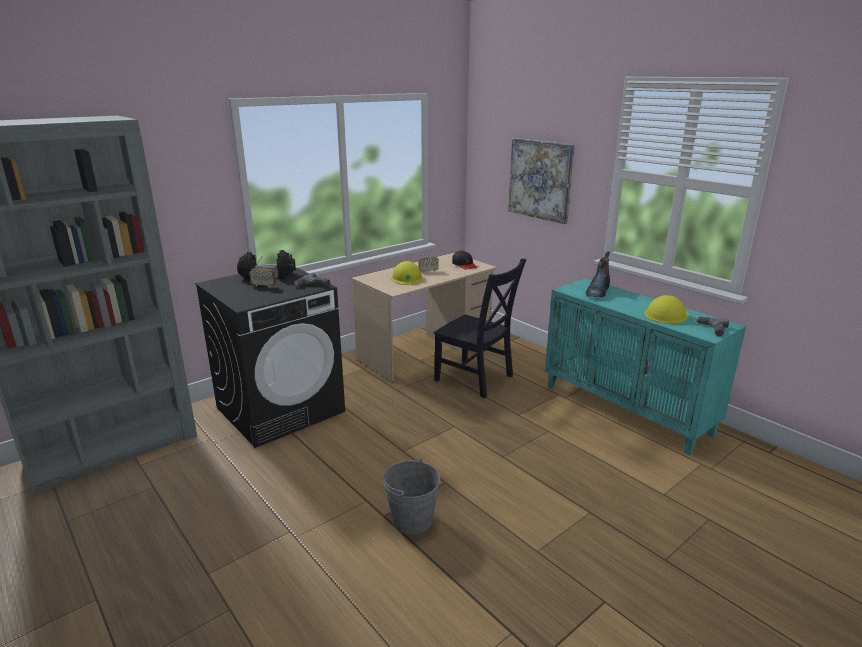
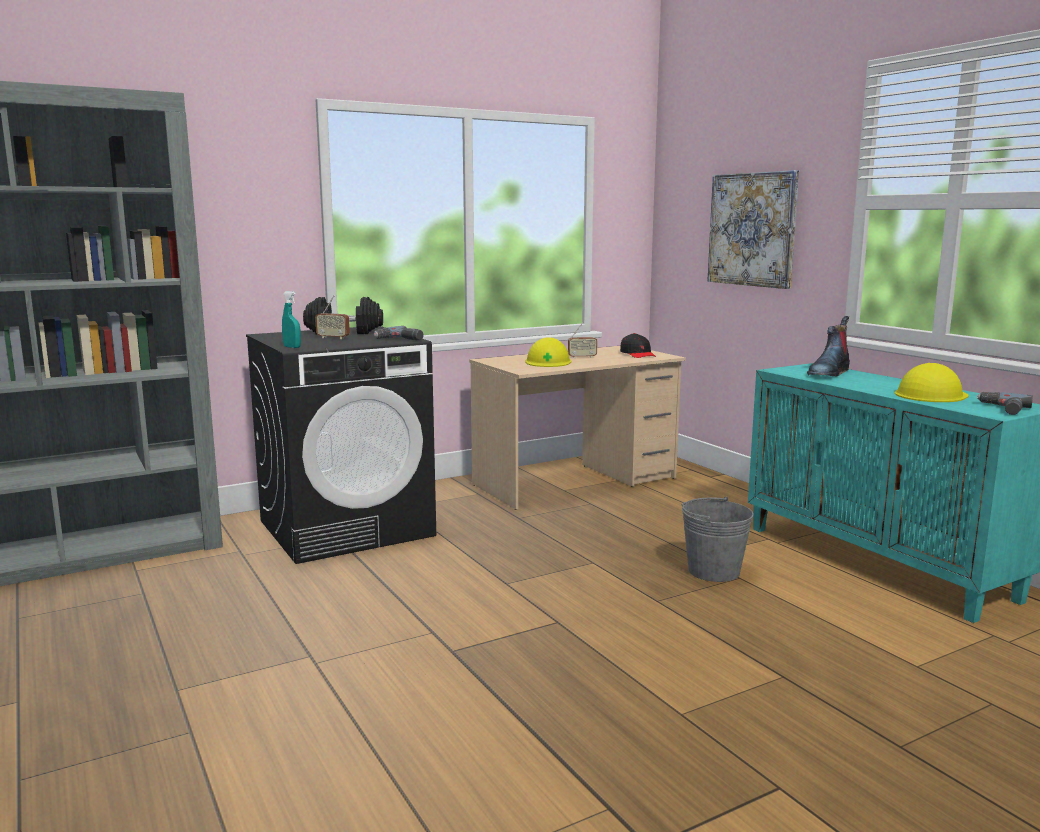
camera: 10 degrees right, 10 degrees down
grey bucket [383,459,440,535] -> grey bucket moved to [682,497,754,582]
black chair [434,259,527,399] -> none
none -> turquoise spray bottle [282,291,301,348]

